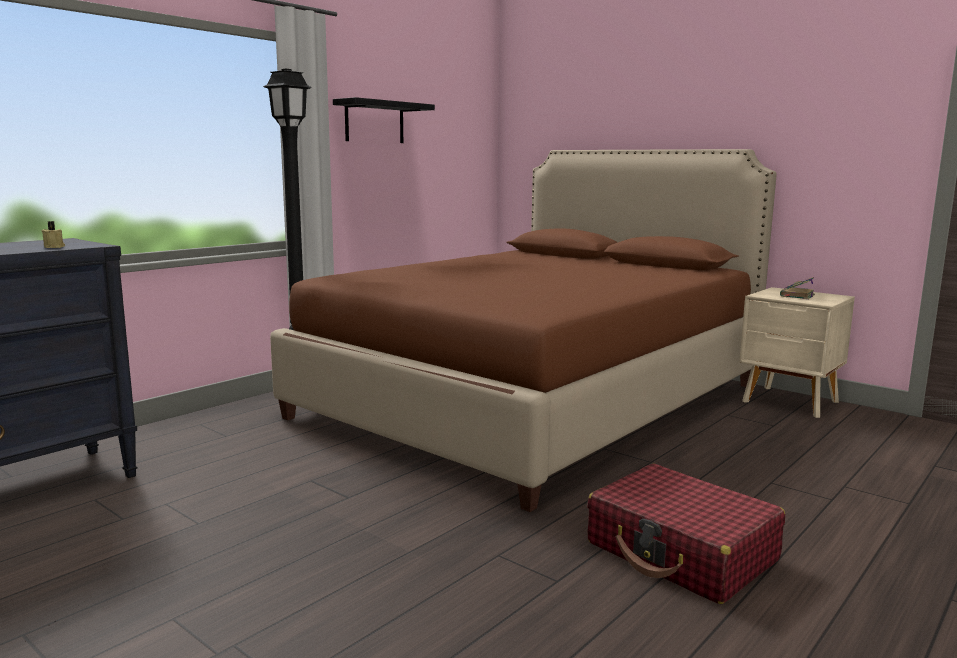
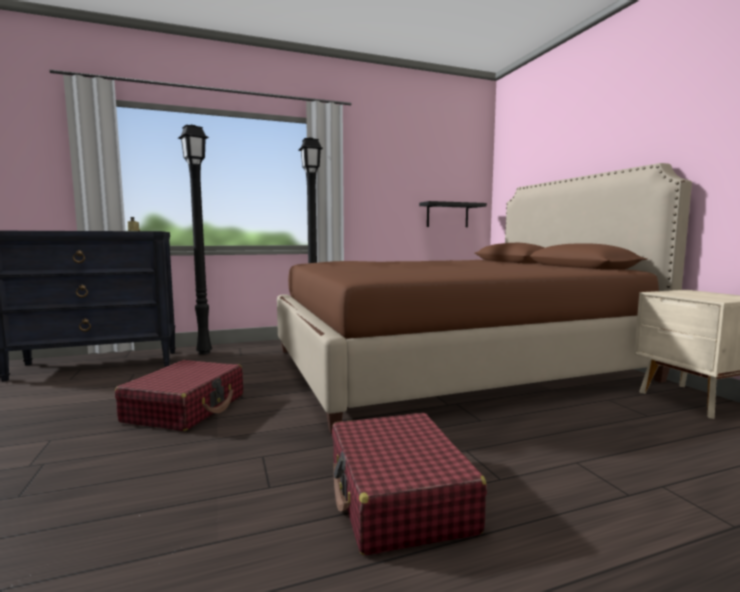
camera: 30 degrees right, 5 degrees down
black shelf [333,97,435,143] -> black shelf moved to [419,201,487,227]
book [780,277,815,299] -> none
none -> red suitcase [115,360,243,431]
none -> black floor lamp [178,125,212,355]

